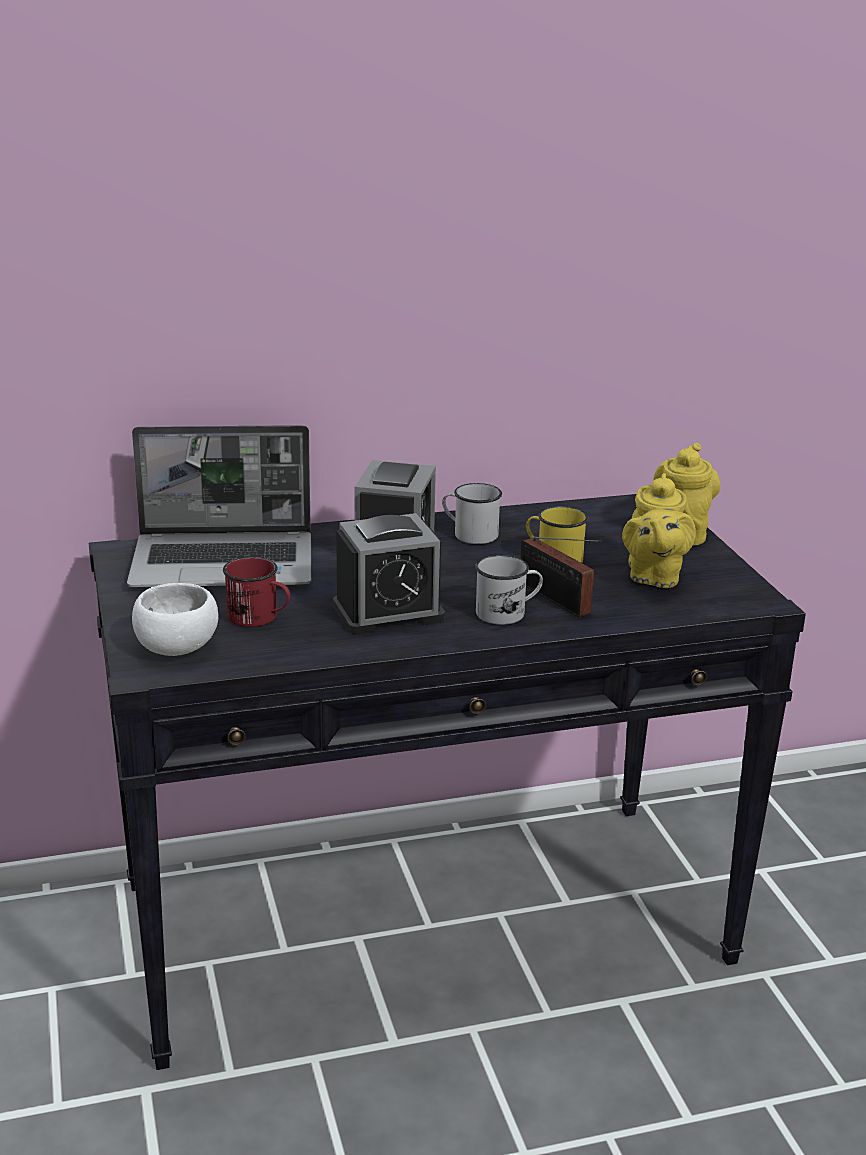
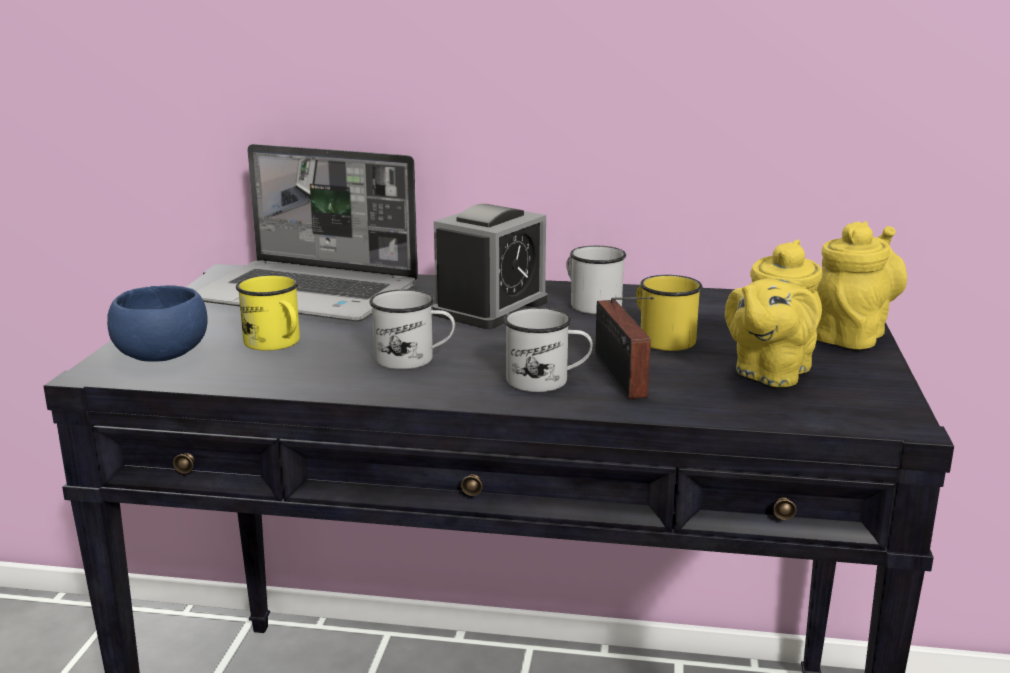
camera: 25 degrees right, 5 degrees down
white bowl [132,583,218,656] -> blue bowl [107,285,208,362]
red mug [223,557,291,627] -> yellow mug [236,274,300,351]
alarm clock [333,513,445,635] -> white mug [369,289,455,369]

